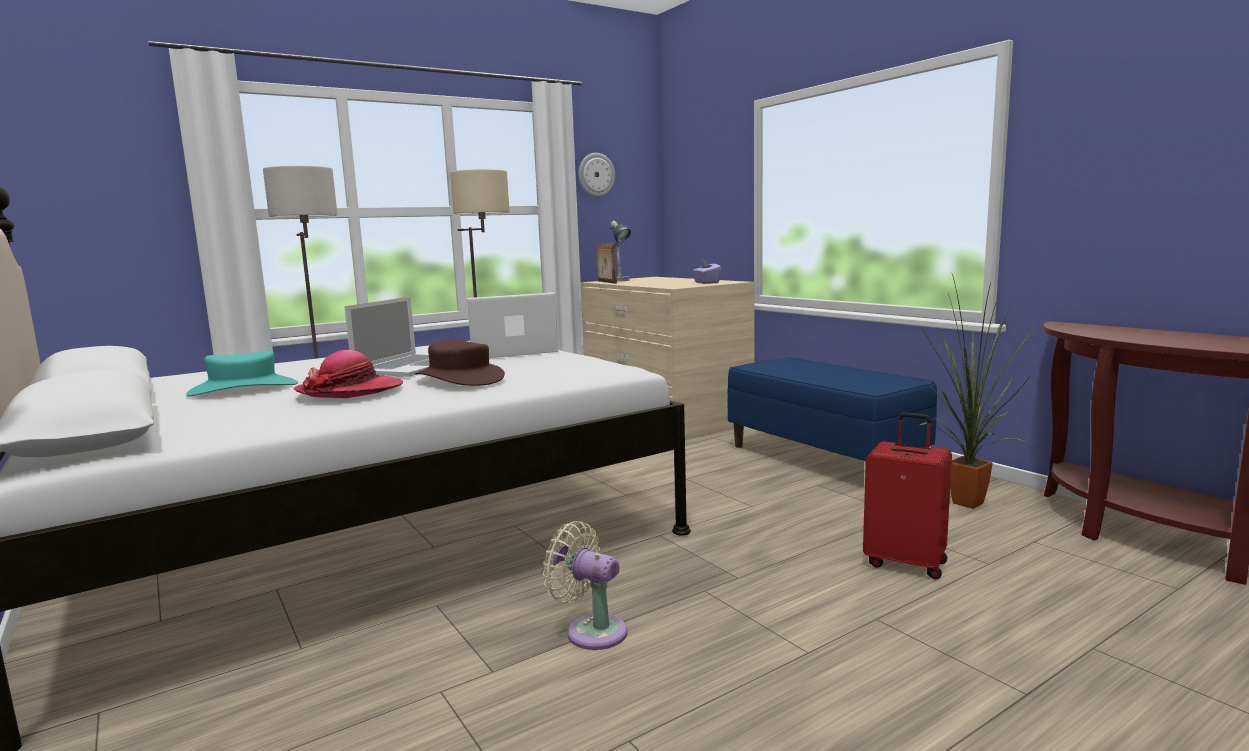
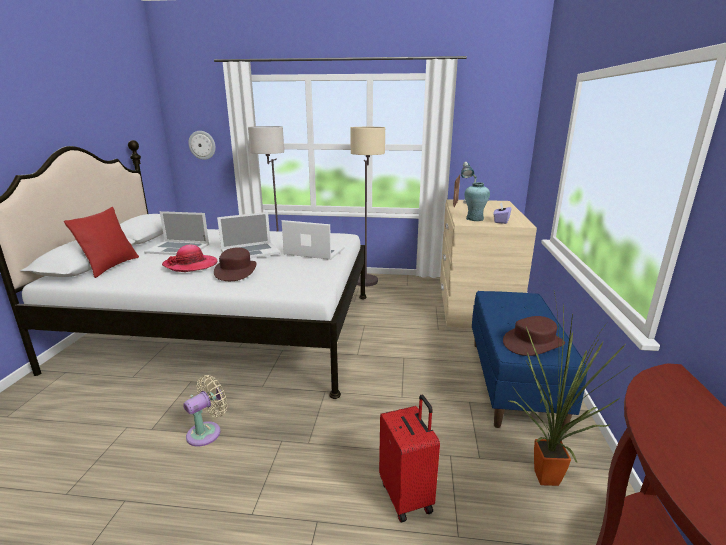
camera: 40 degrees right, 10 degrees up
turquoise hat [186,351,298,396] -> laptop [144,211,209,255]
beige fan [543,521,628,650] -> beige fan turned 60 degrees clockwise [183,375,227,447]
wall clock [579,153,615,197] -> wall clock moved to [188,131,216,160]
none -> red pillow [64,207,139,278]
none -> turquoise vase [464,182,490,221]
none -> brown hat [503,316,565,356]

